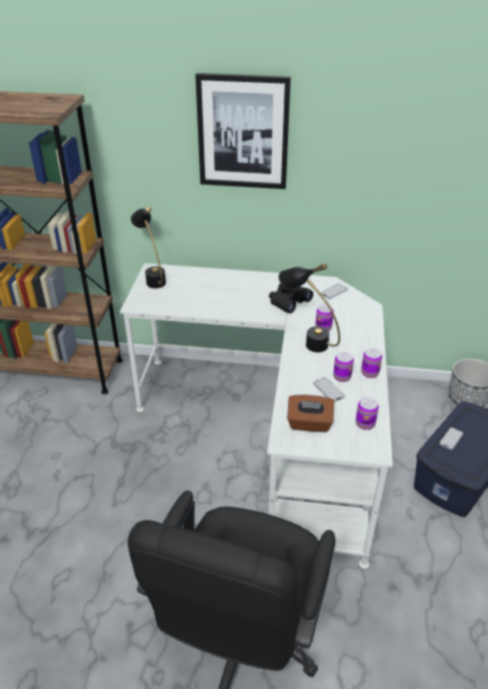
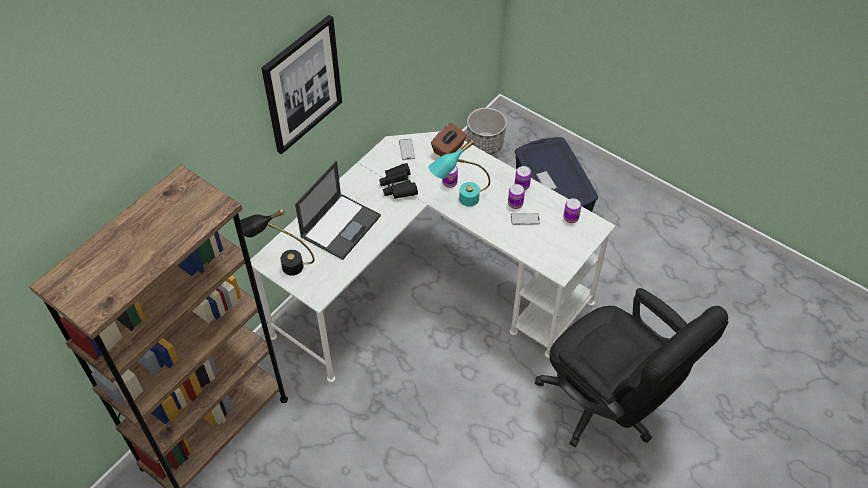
camera: 60 degrees left, 15 degrees up
black table lamp [278,263,340,352] -> turquoise table lamp [429,139,490,207]
brown tissue box [287,395,334,432] -> brown tissue box moved to [431,123,467,156]
none -> laptop [295,161,381,260]

